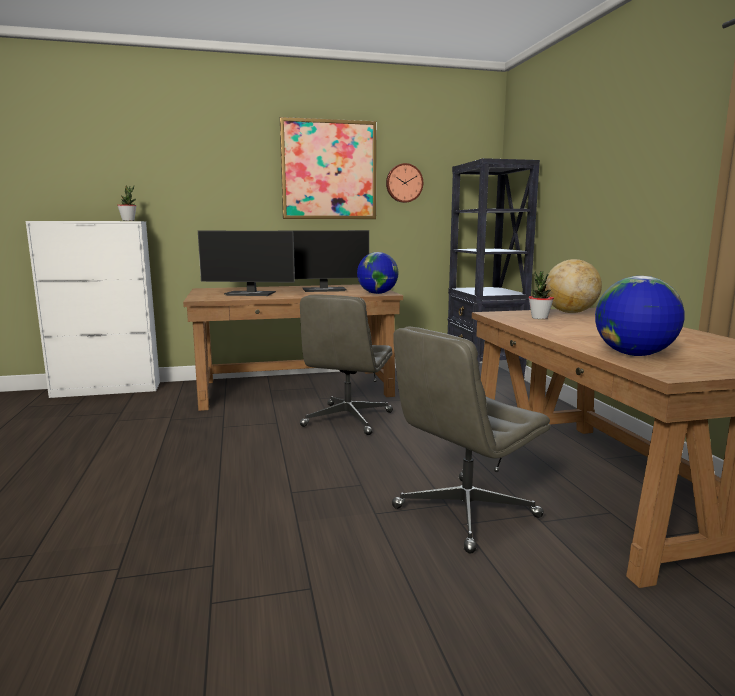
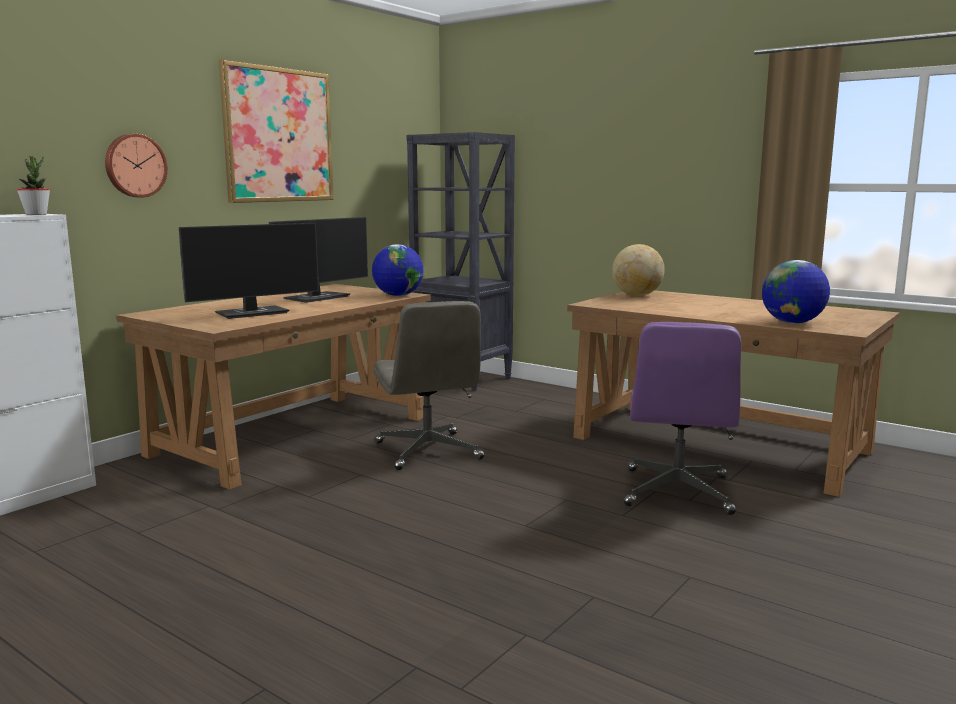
camera: 40 degrees left, 0 degrees up
wall clock [386,163,423,203] -> wall clock moved to [105,134,168,198]
grey office chair [392,327,551,554] -> purple office chair [624,322,741,515]
potted plant [529,271,554,319] -> none

